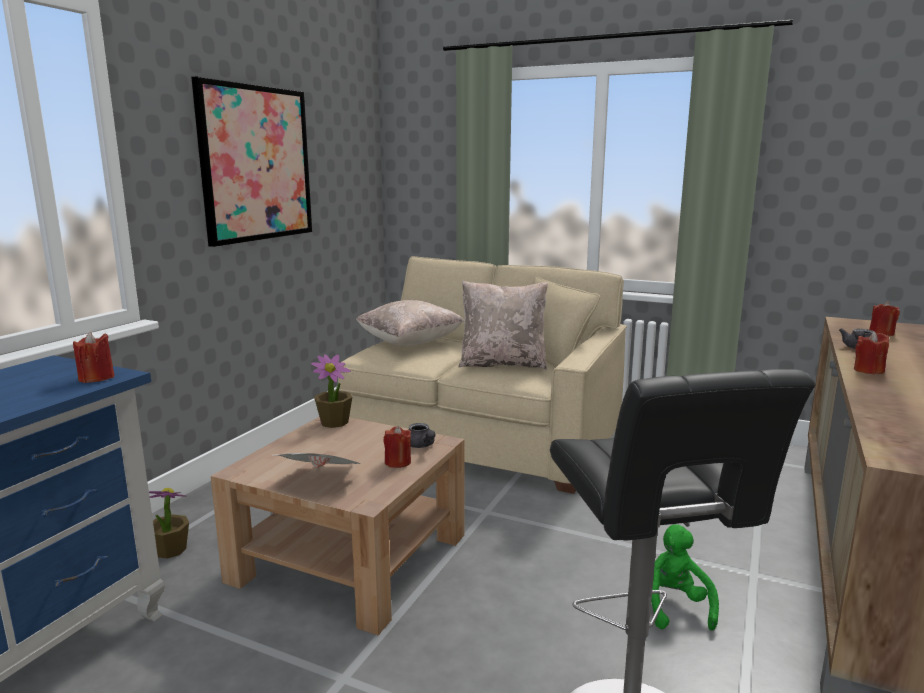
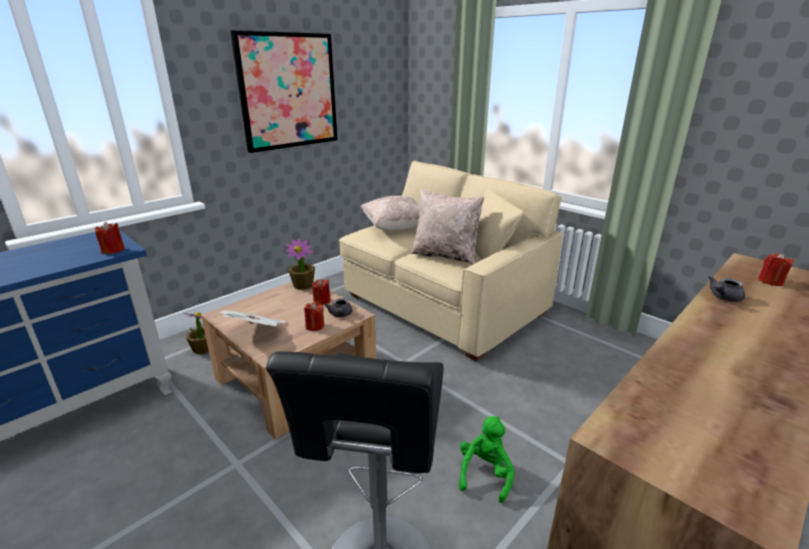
camera: 20 degrees right, 10 degrees up
red candle [854,332,889,374] -> red candle moved to [312,278,331,305]

